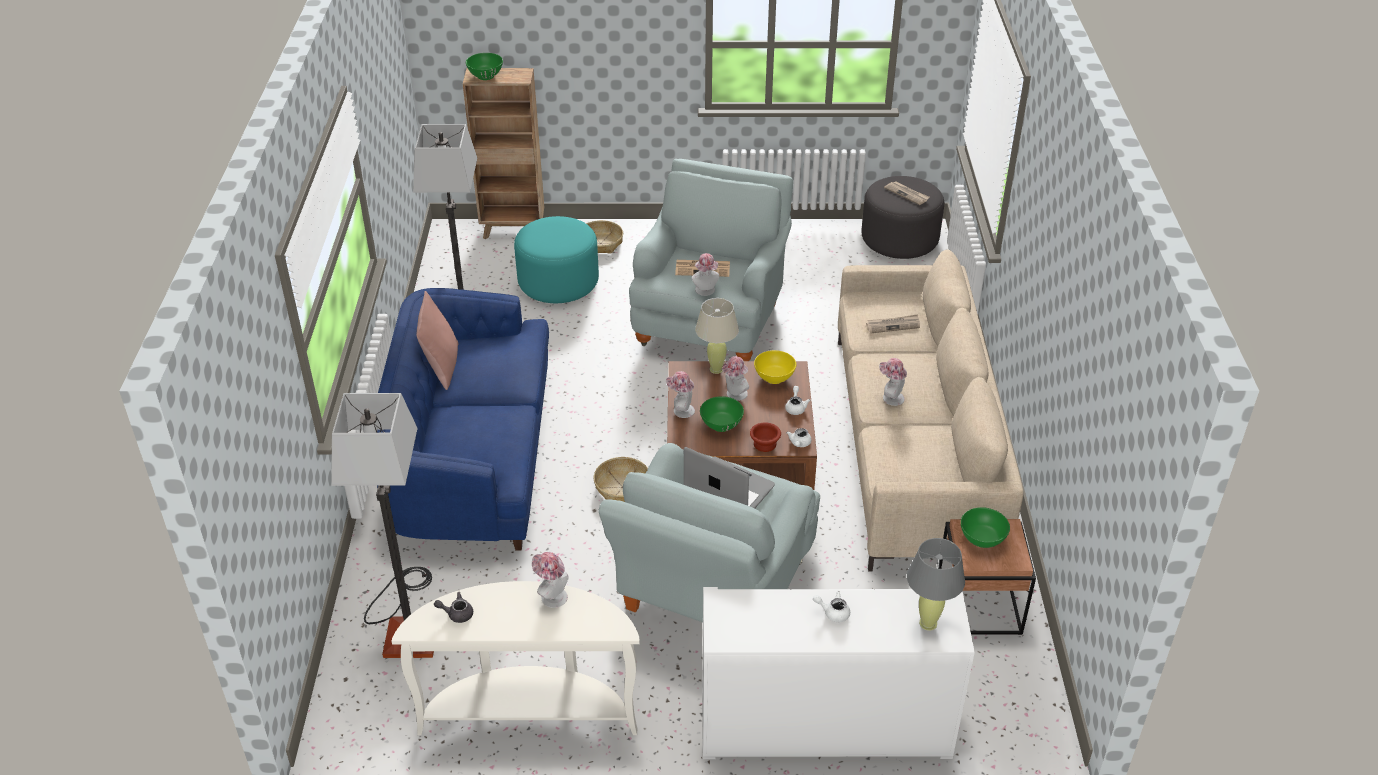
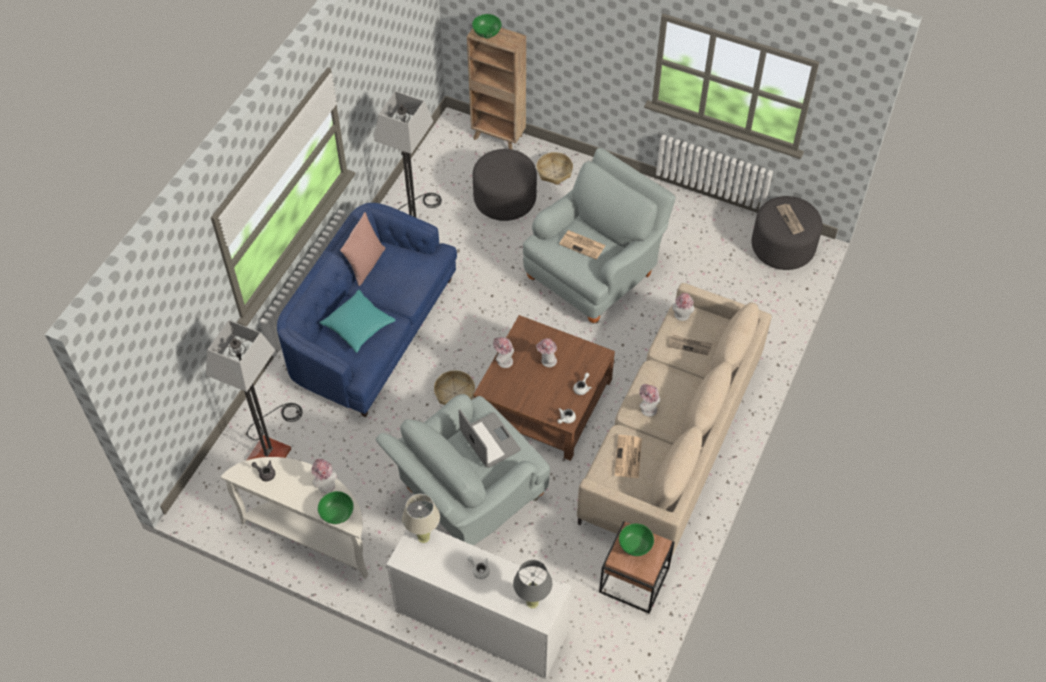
camera: 25 degrees right, 15 degrees up
turquoise ottoman [514,216,599,303] -> grey ottoman [473,149,537,221]
hat [691,253,719,296] -> hat moved to [672,293,694,321]
beige table lamp [695,298,739,374] -> beige table lamp moved to [402,494,440,543]
green bowl [700,396,744,432] -> green bowl moved to [318,491,354,524]
brown bowl [750,422,781,452] -> none
yellow bowl [754,350,796,384] -> none
none -> turquoise pillow [320,290,396,353]
none -> newspaper [614,435,642,478]

